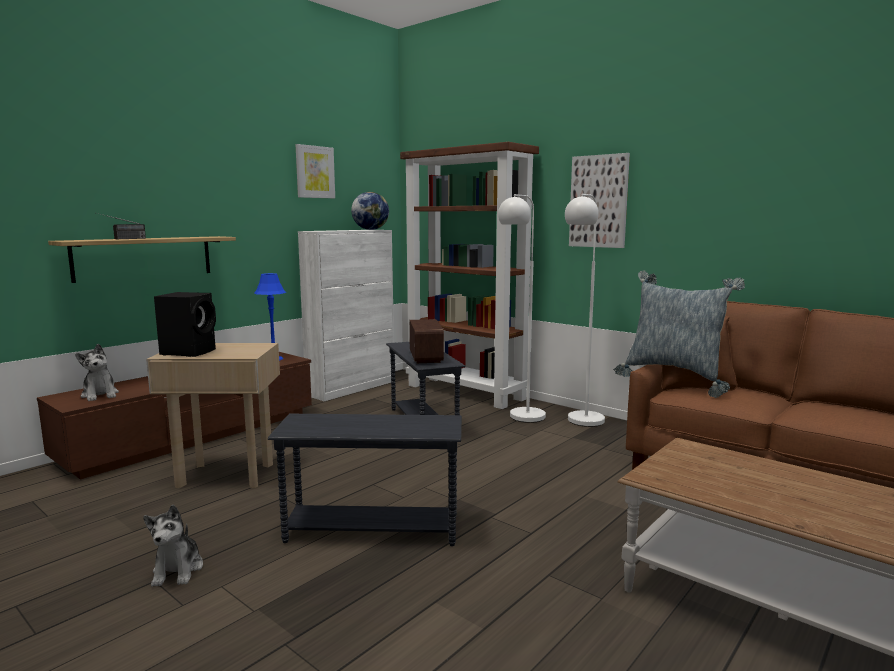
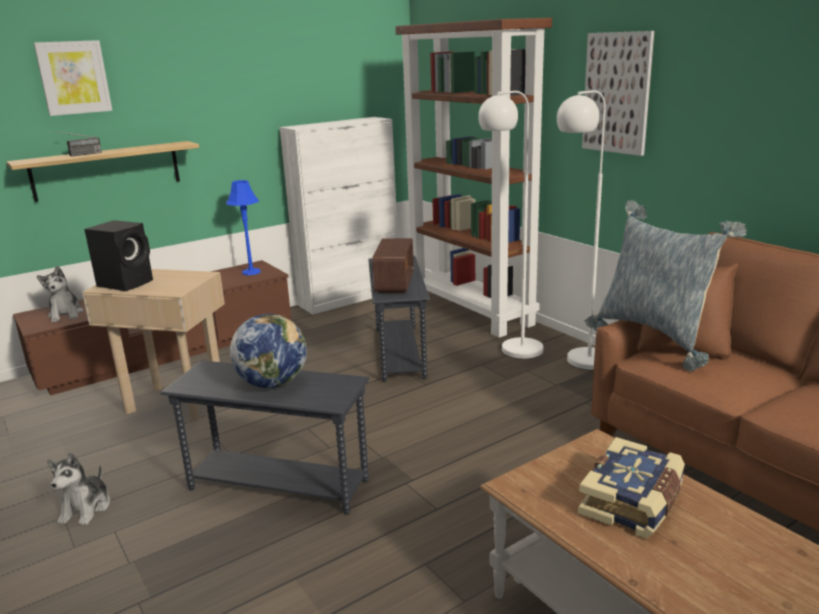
camera: 15 degrees right, 10 degrees up
picture [296,144,335,198] -> picture moved to [34,40,112,116]
globe [351,192,389,230] -> globe moved to [230,314,307,388]
none -> book [578,437,685,539]

